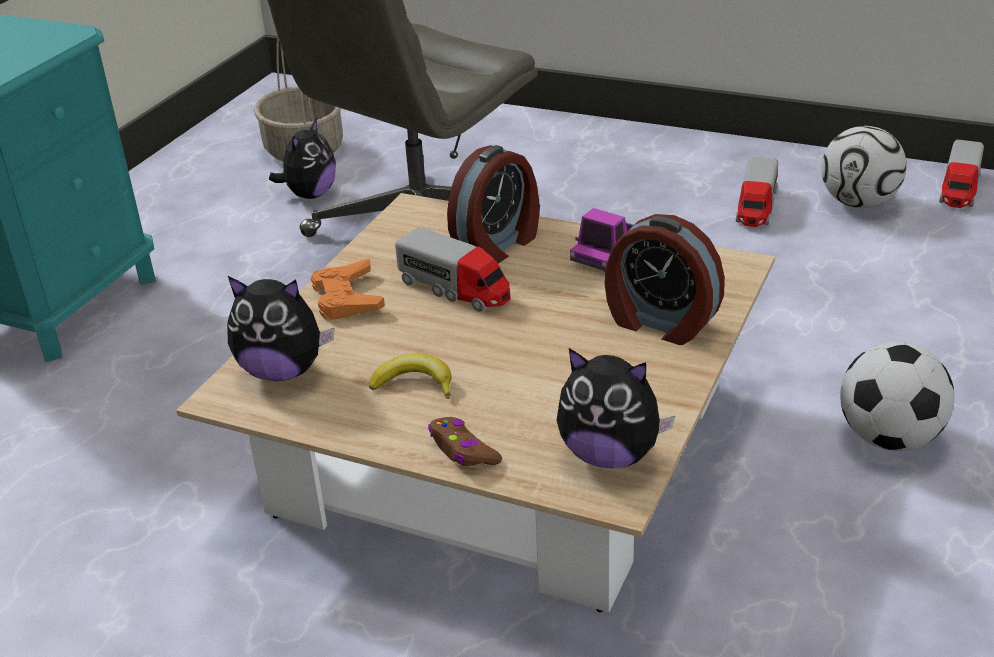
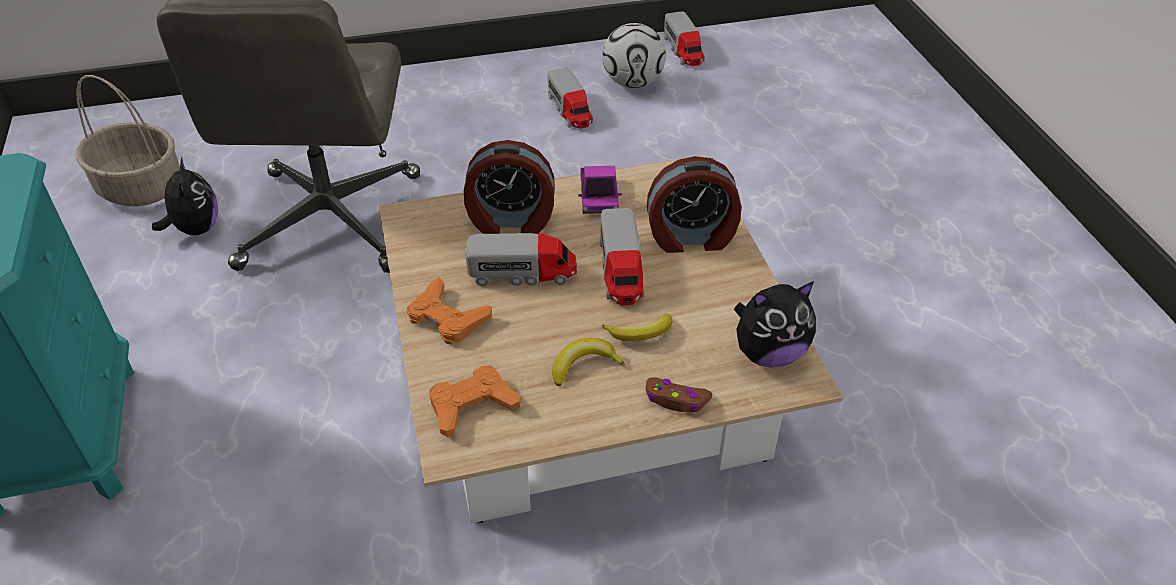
camera: 40 degrees left, 10 degrees up
plush toy [227,276,334,381] -> orange game controller [430,366,521,437]
alarm clock [447,145,539,264] -> alarm clock turned 90 degrees clockwise [464,140,555,234]
football [840,342,955,451] -> none
none -> toy truck [600,208,644,305]
none -> banana [602,314,673,341]

